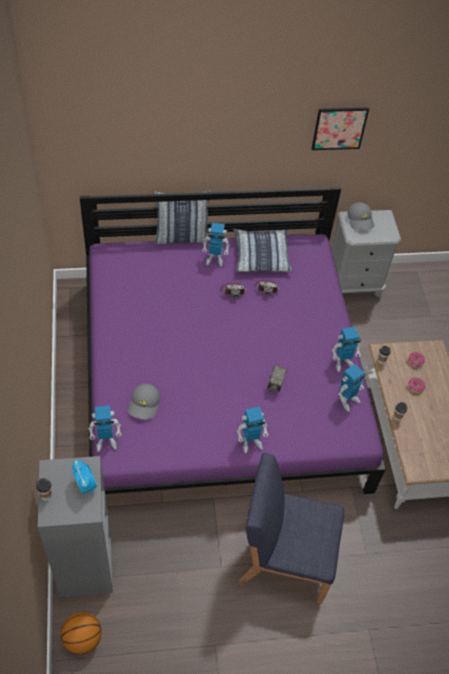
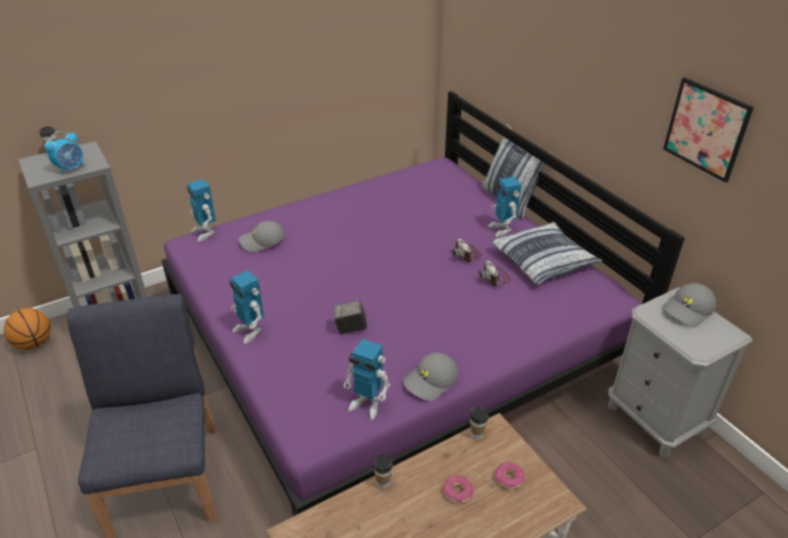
camera: 70 degrees right, 15 degrees down
toy robot [332,327,361,372] -> grey cap [403,353,458,401]

